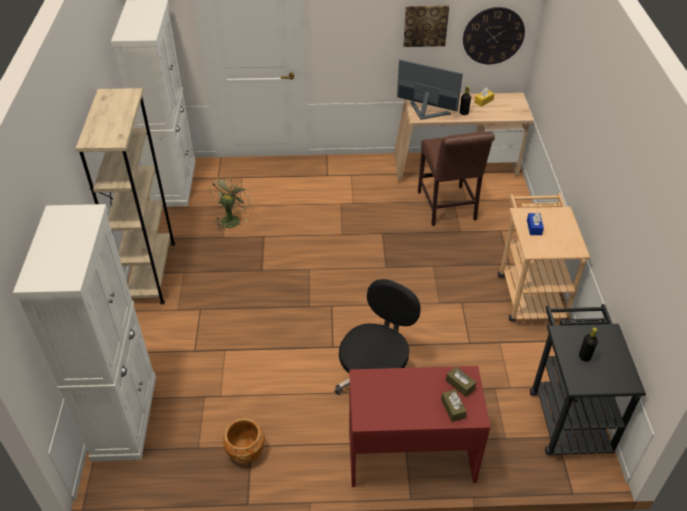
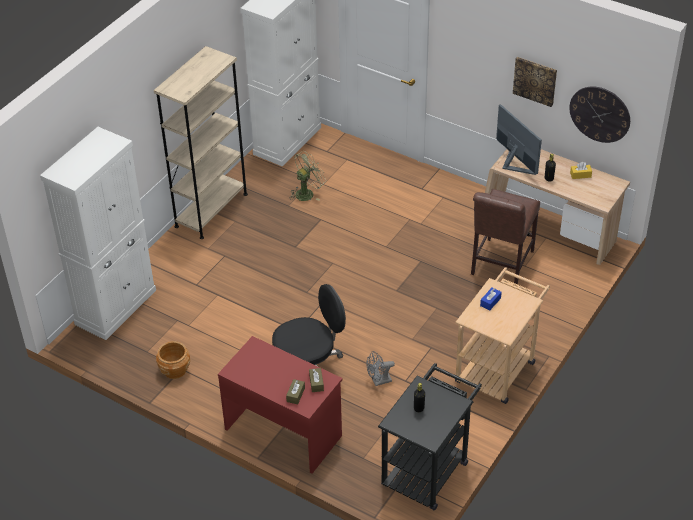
camera: 35 degrees right, 0 degrees up
none -> grey fan [367,351,395,386]

